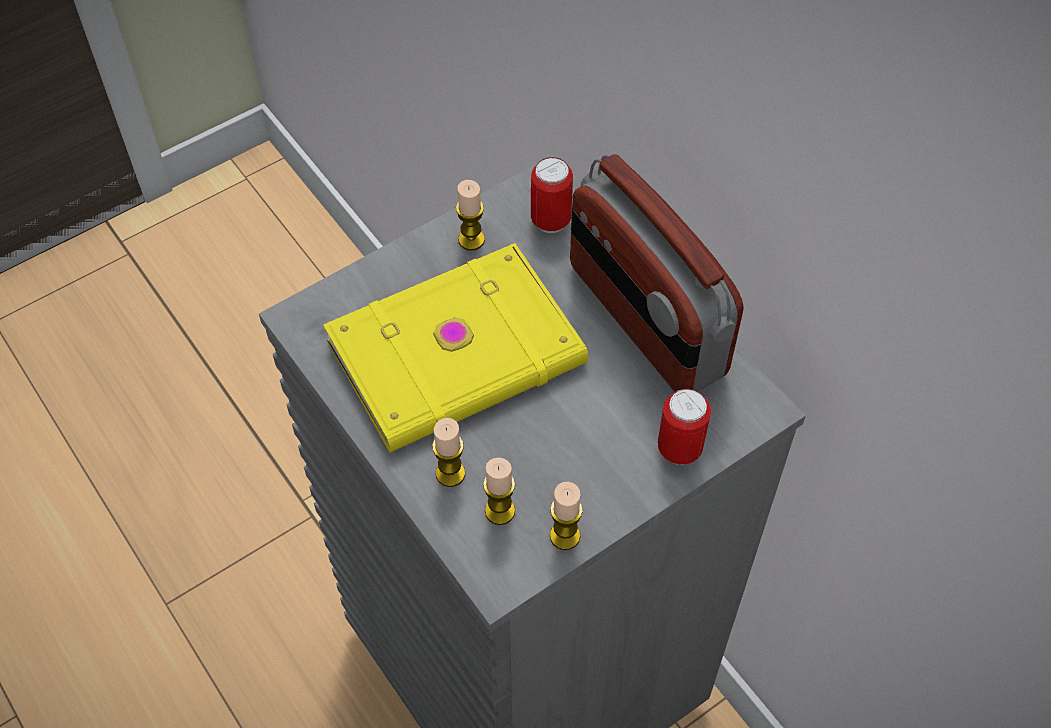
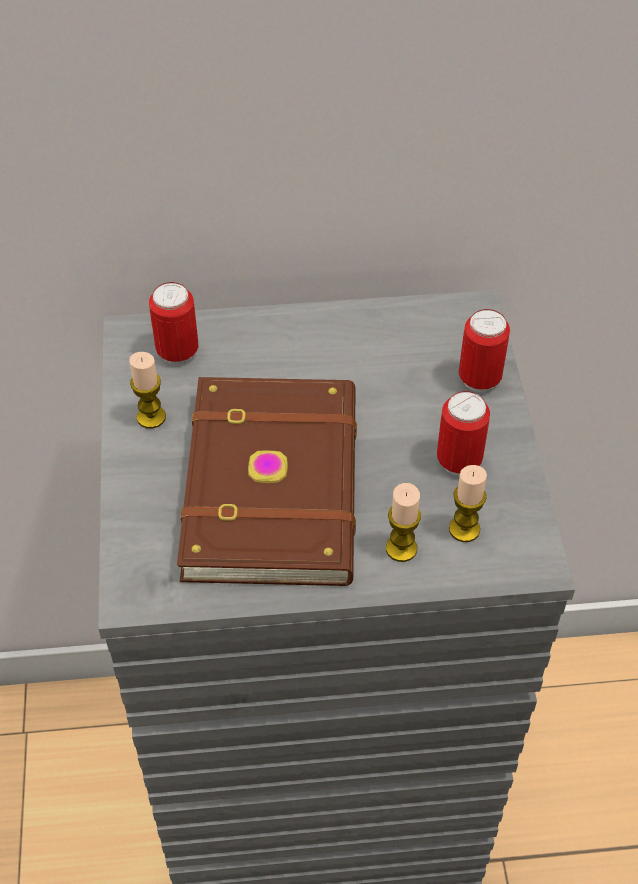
camera: 60 degrees left, 5 degrees down
yellow book [323,243,588,453] -> brown book [177,377,357,586]
candle [550,482,583,550] -> none
radio [570,154,744,392] -> none
none -> can [437,391,490,476]

